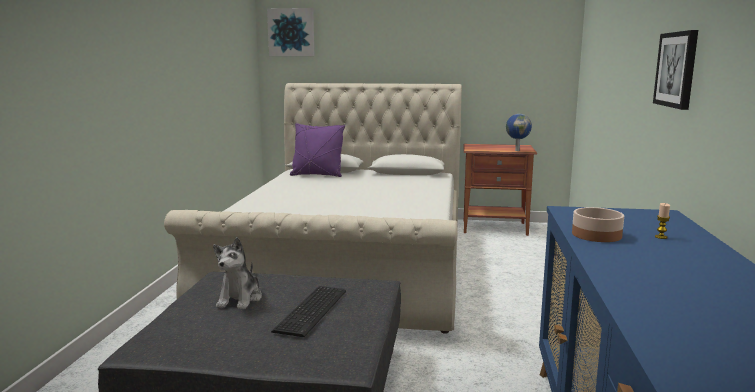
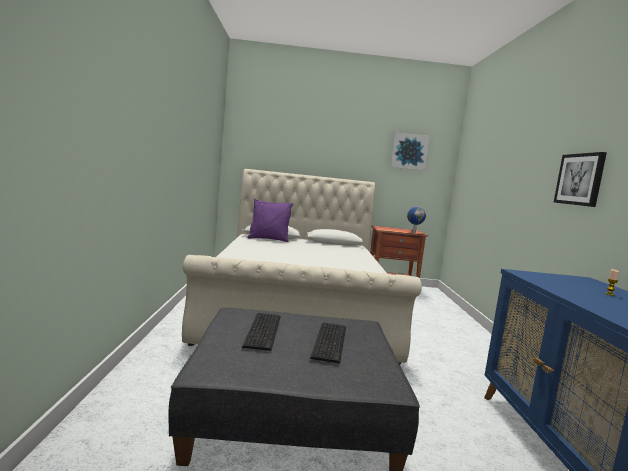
camera: 10 degrees left, 5 degrees down
plush toy [213,237,262,309] -> keyboard [242,313,281,351]
picture [267,8,314,56] -> picture moved to [391,132,430,171]
bowl [572,207,624,242] -> none

